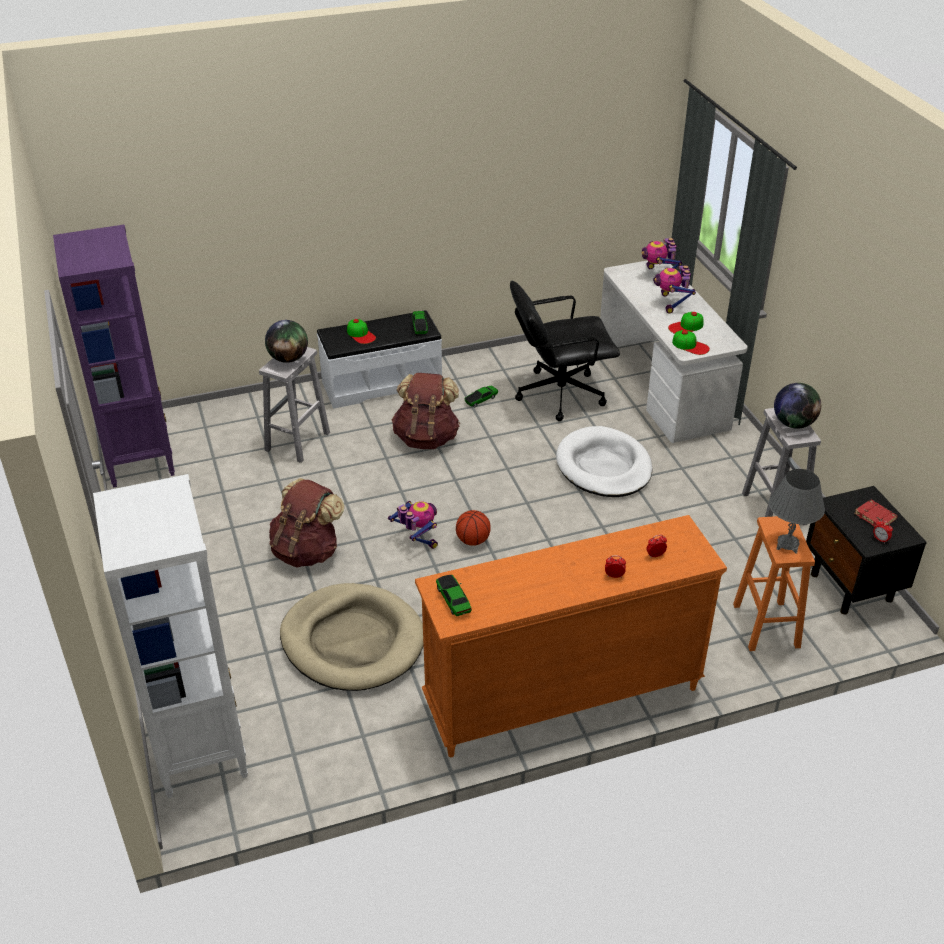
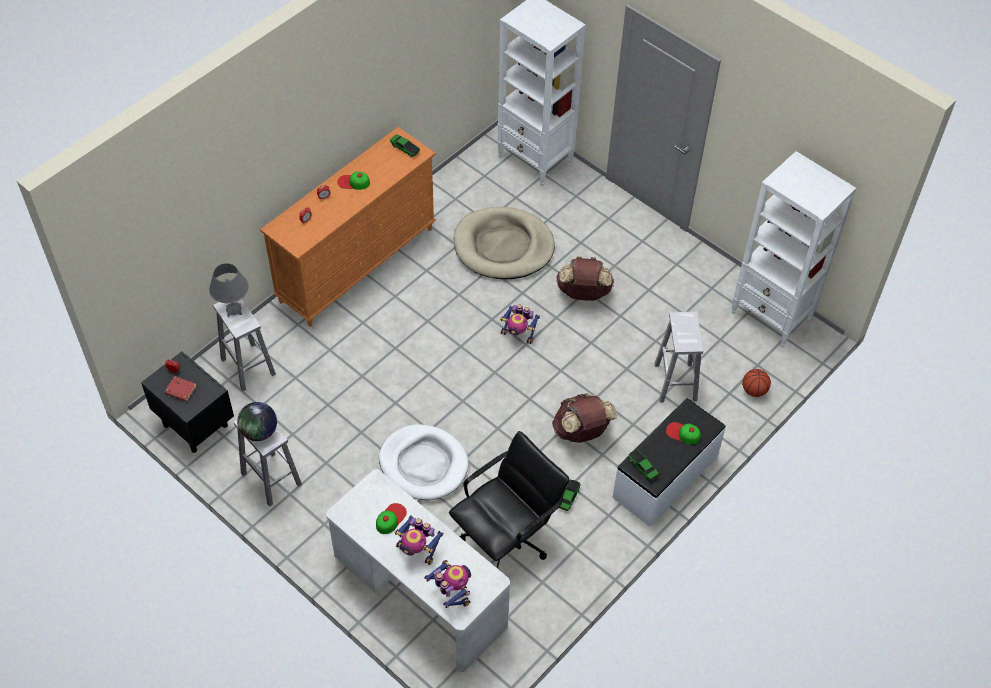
camera: 150 degrees right, 15 degrees up
purple bookcase [53,225,175,488] -> white bookcase [731,151,856,348]
globe [265,320,308,363] -> none
basketball [456,510,491,546] -> basketball moved to [742,369,771,397]
toy robot [654,265,696,314] -> toy robot turned 150 degrees clockwise [395,515,444,565]
cap [672,330,710,355] -> cap moved to [337,172,370,190]
orange stool [733,516,815,651] -> white stool [213,299,276,392]

